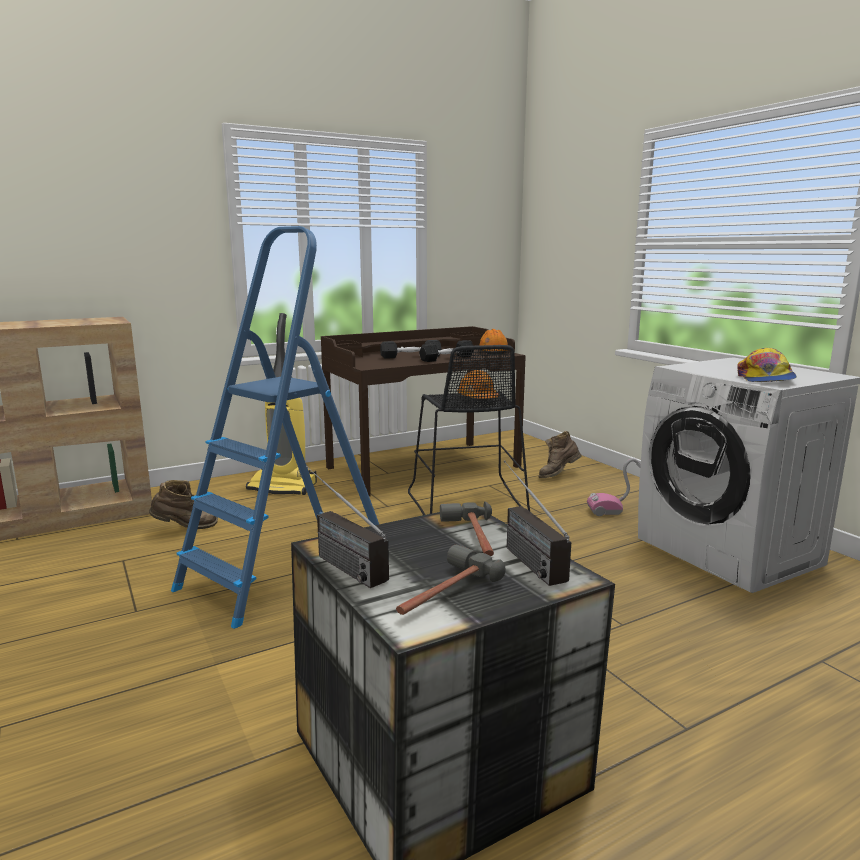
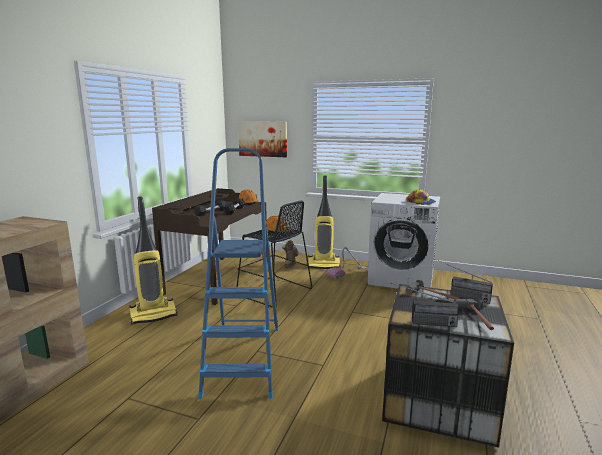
camera: 40 degrees left, 0 degrees up
brown boot [149,480,218,529] -> none
none -> picture [238,121,287,157]
none -> vacuum cleaner [307,176,341,269]

